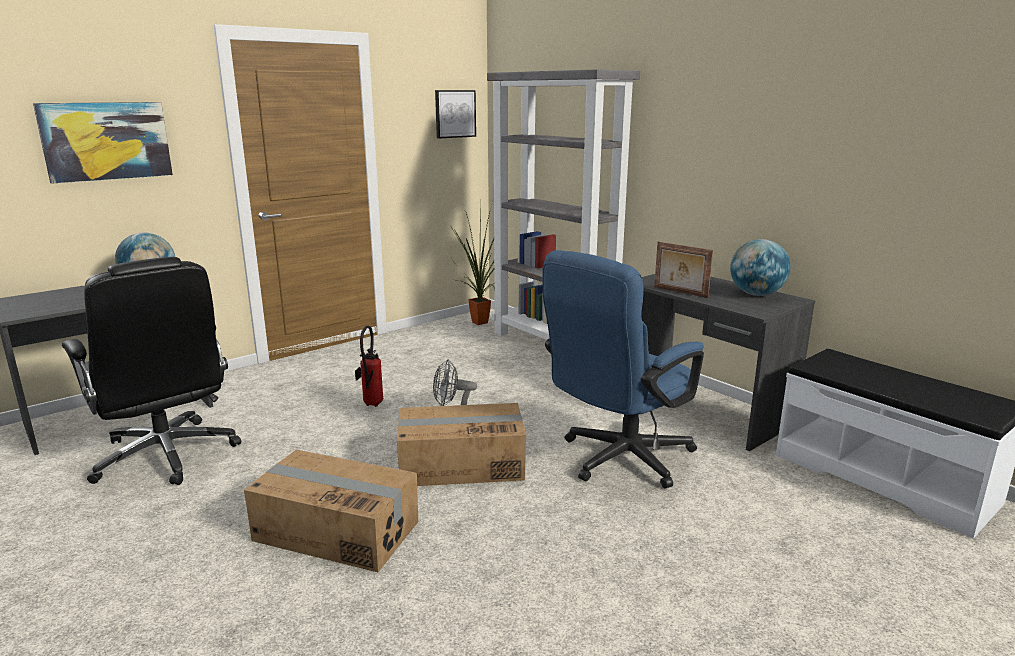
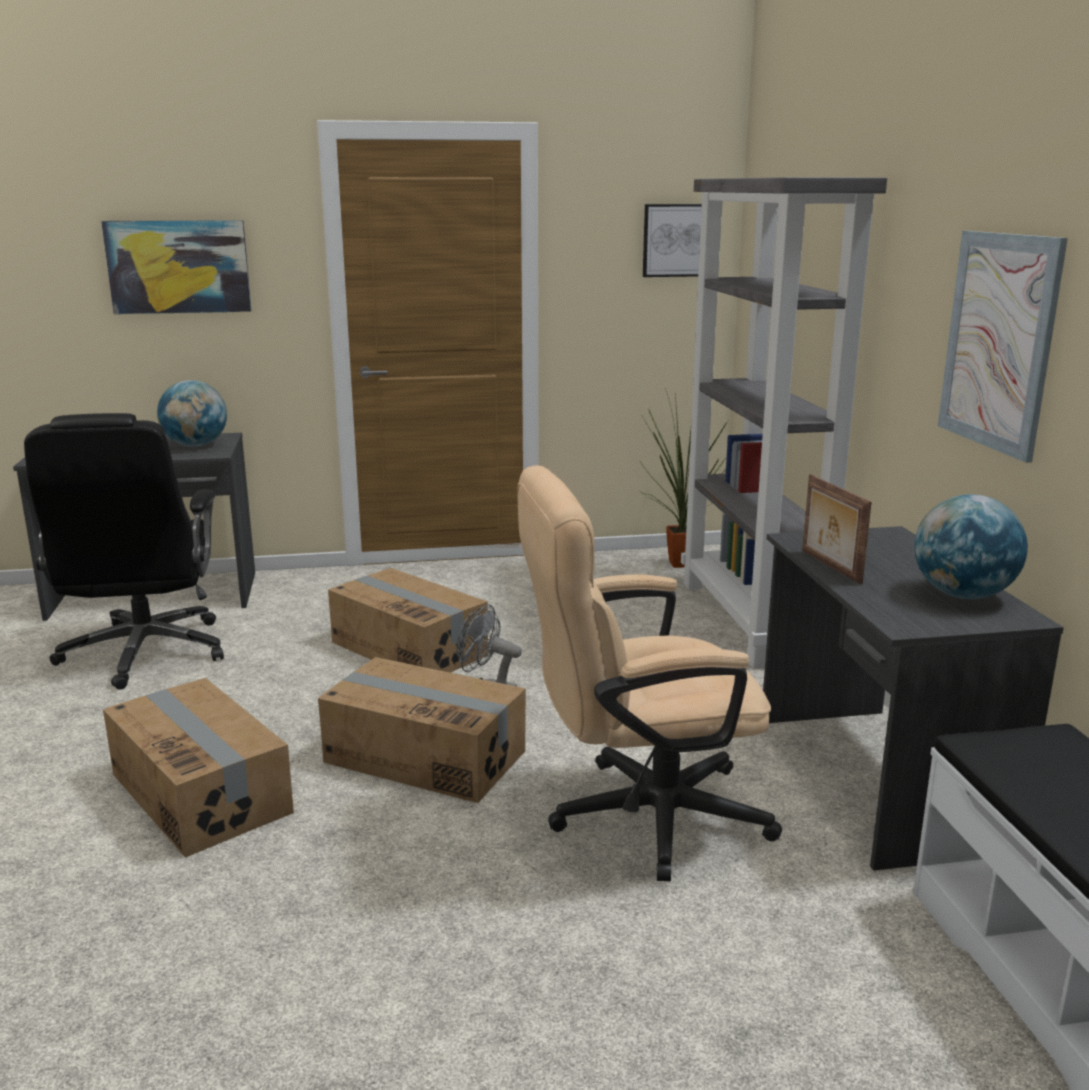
camera: 30 degrees right, 0 degrees up
fire extinguisher [355,326,383,407] -> cardboard box [328,568,488,673]
blue office chair [543,250,704,488] -> beige office chair [517,465,782,881]
none -> picture [938,231,1068,463]

